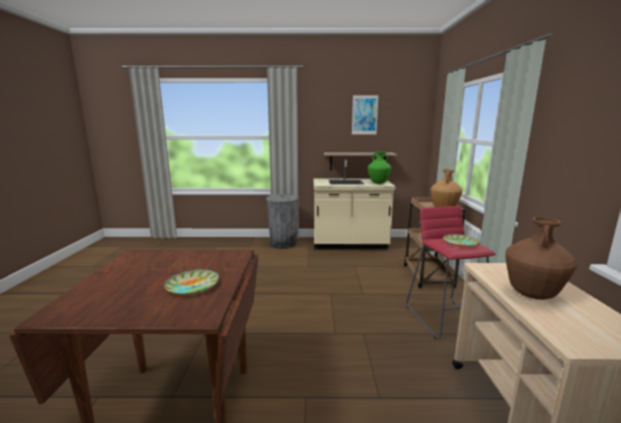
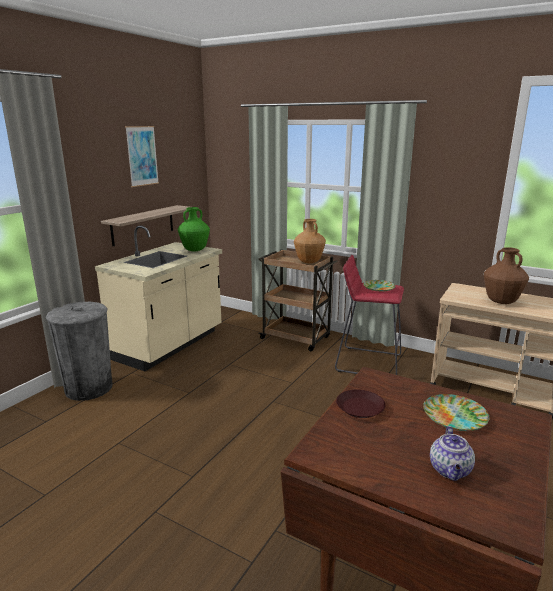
camera: 60 degrees left, 5 degrees up
none -> brown plate [336,389,386,418]
none -> teapot [430,426,475,481]

